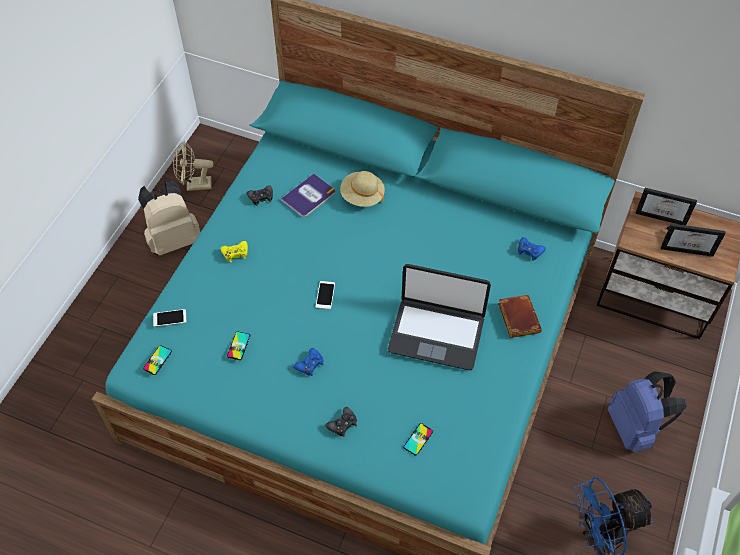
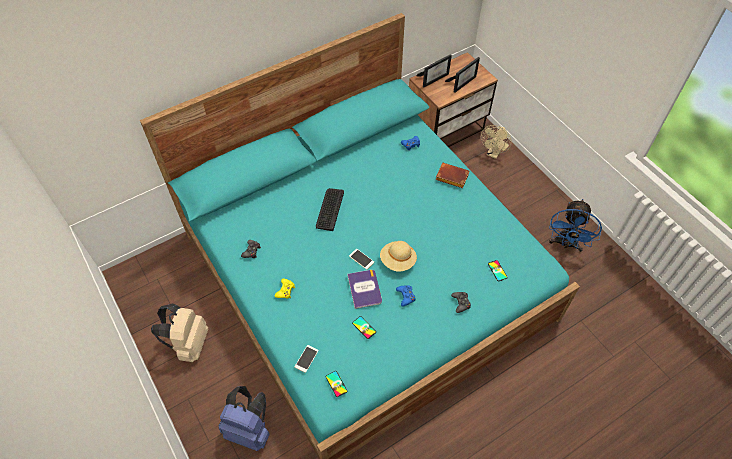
camera: 55 degrees left, 0 degrees up
beige fan [173,141,214,191] -> beige fan moved to [481,125,512,159]
book [281,173,335,217] -> book moved to [347,270,382,309]
beige hat [340,171,385,207] -> beige hat moved to [380,241,417,272]
laptop [388,264,491,370] -> none
blue backpack [608,371,687,453] -> blue backpack moved to [219,386,270,451]
none -> keyboard [316,188,344,231]

